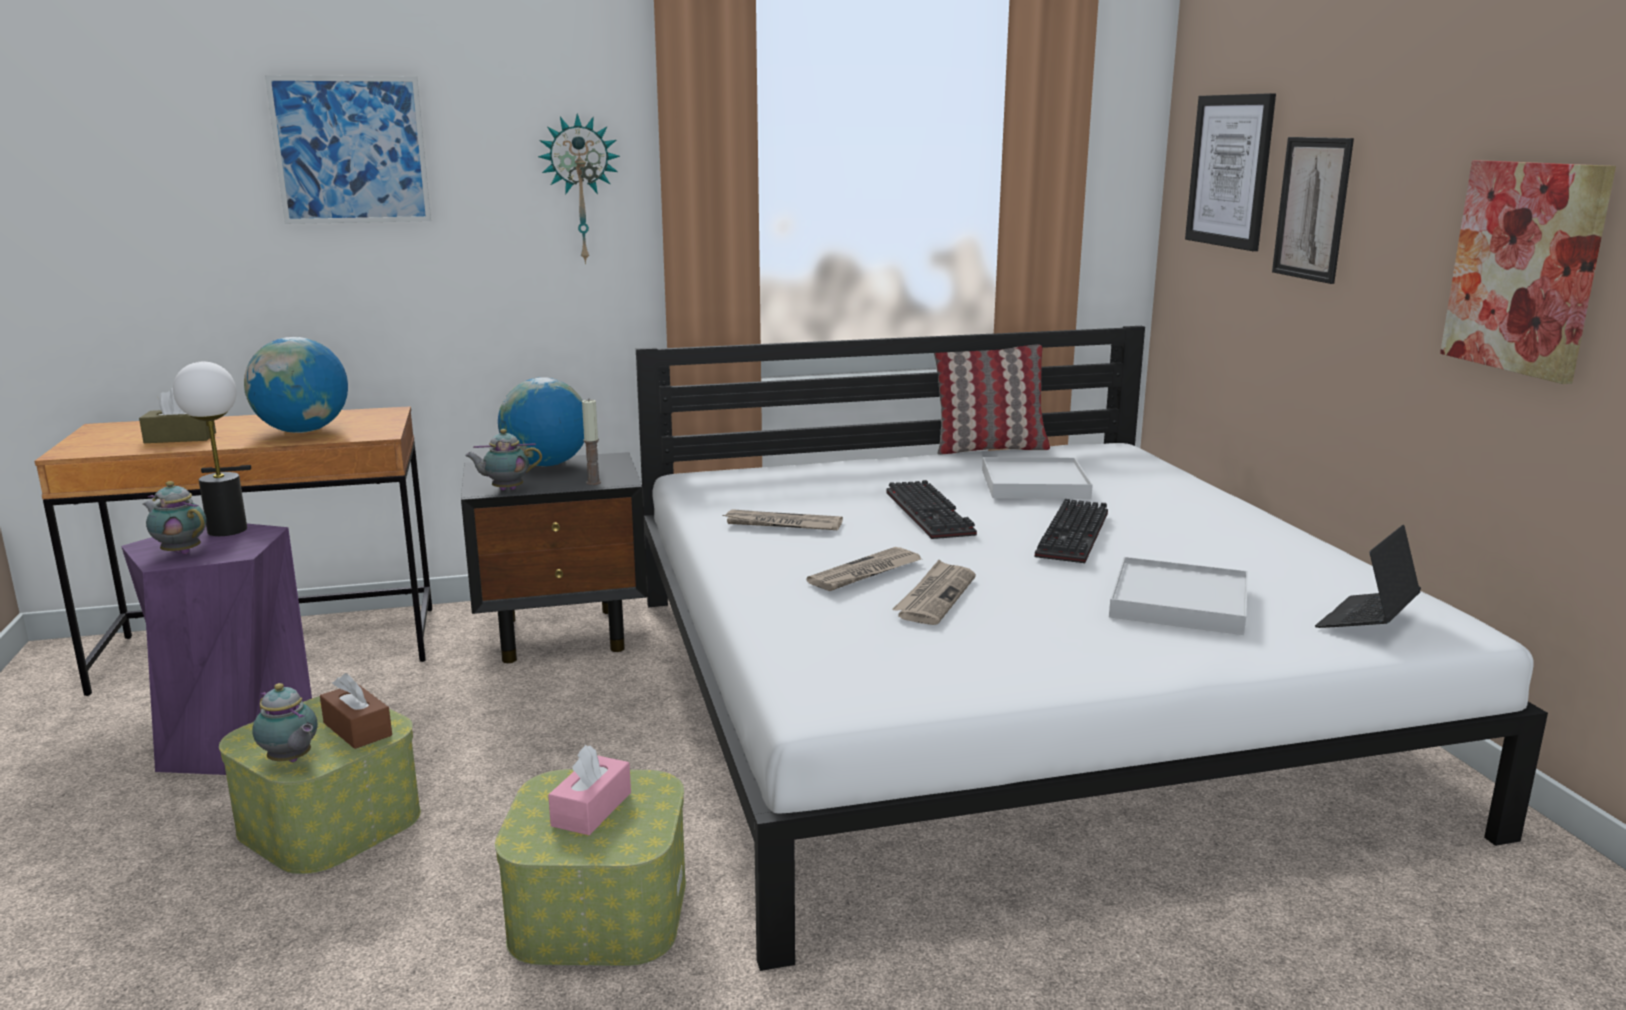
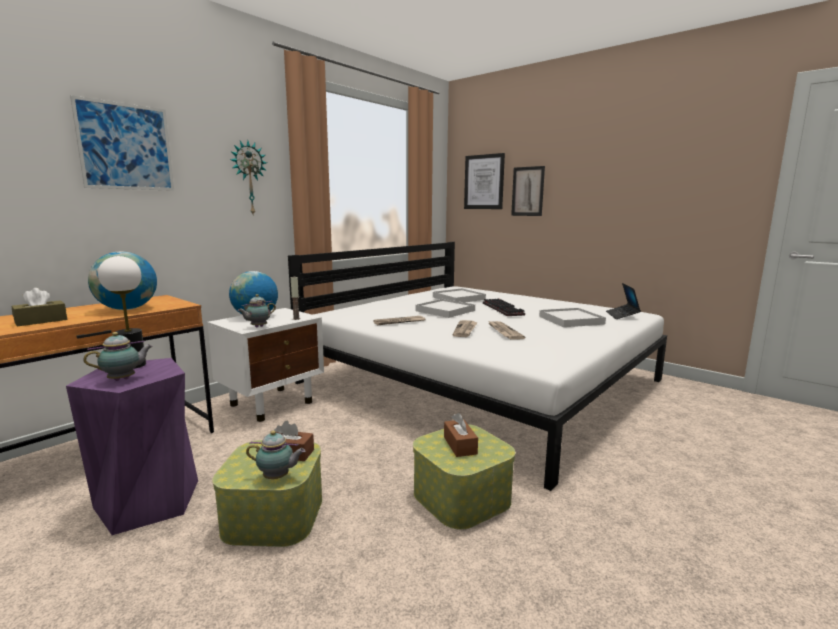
camera: 35 degrees left, 5 degrees down
teapot [143,481,206,554] -> teapot turned 150 degrees clockwise [83,332,153,381]
black nightstand [461,452,647,663] -> white nightstand [207,308,324,422]
pink tissue box [548,745,631,835] -> brown tissue box [444,413,478,457]
keyboard [886,480,977,539] -> white tray [415,299,475,318]
pillow [934,344,1050,455] -> none
picture [1440,160,1616,384] -> none

